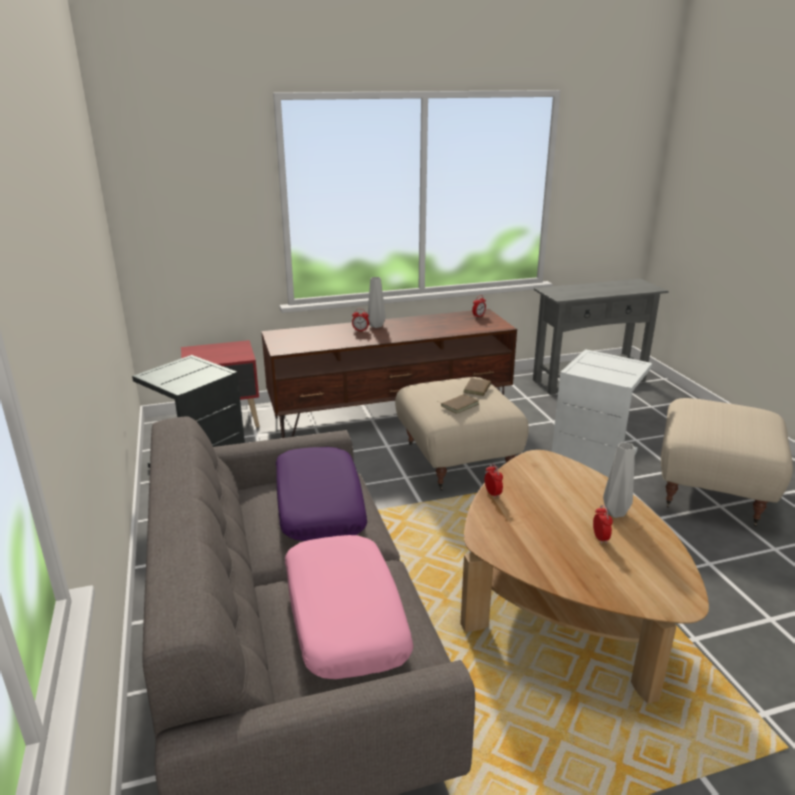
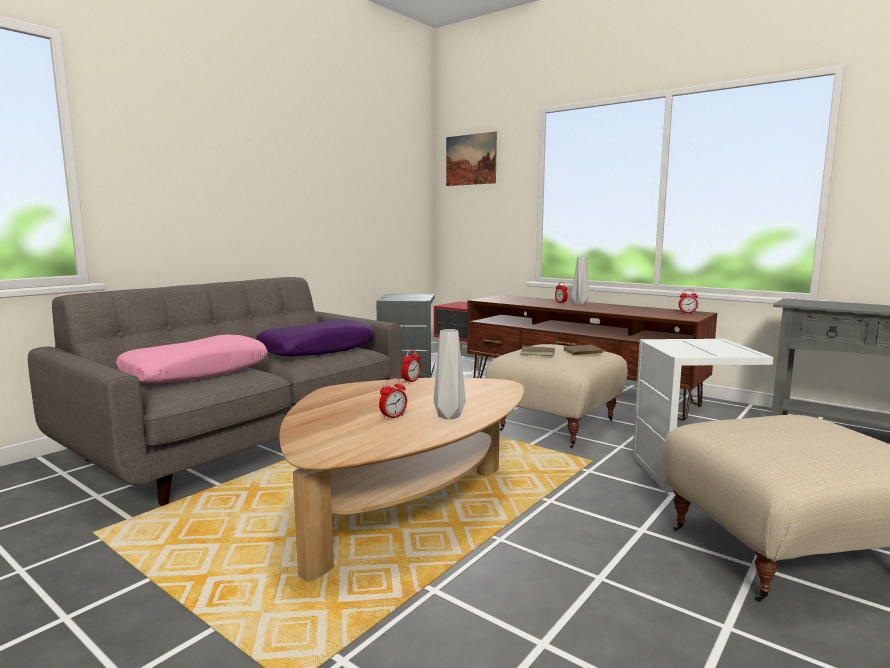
camera: 55 degrees right, 15 degrees down
none -> picture [446,131,497,186]

